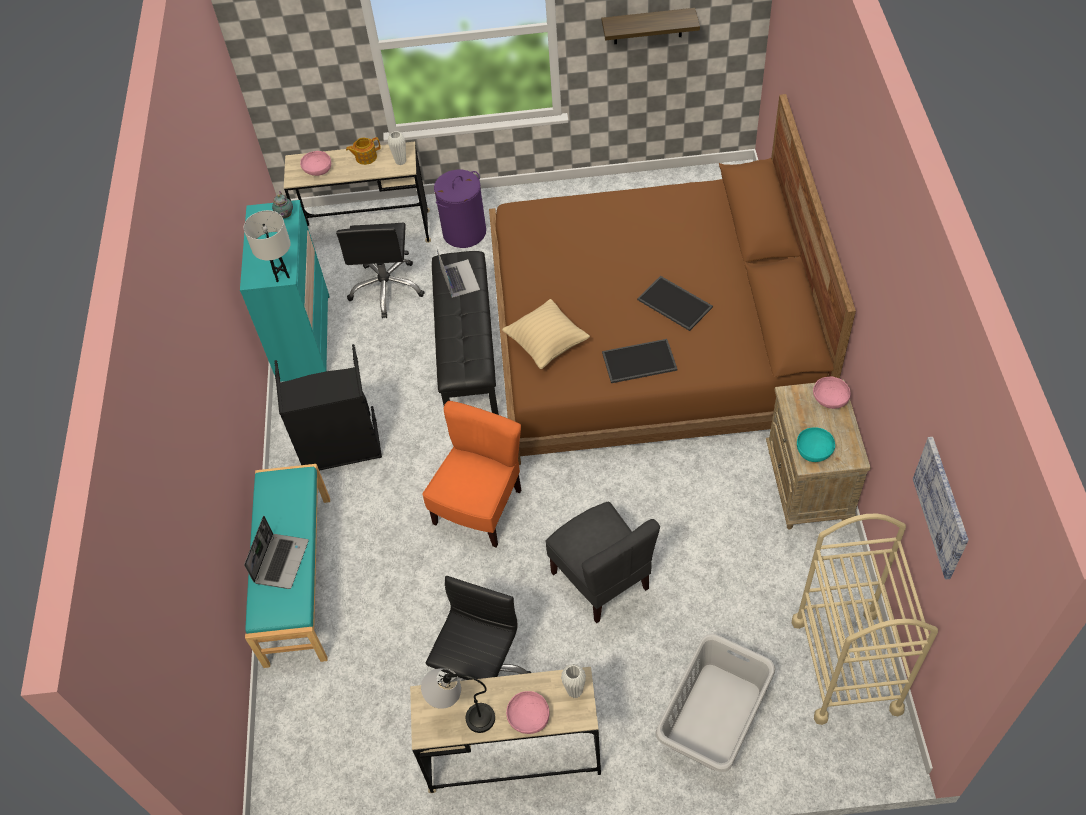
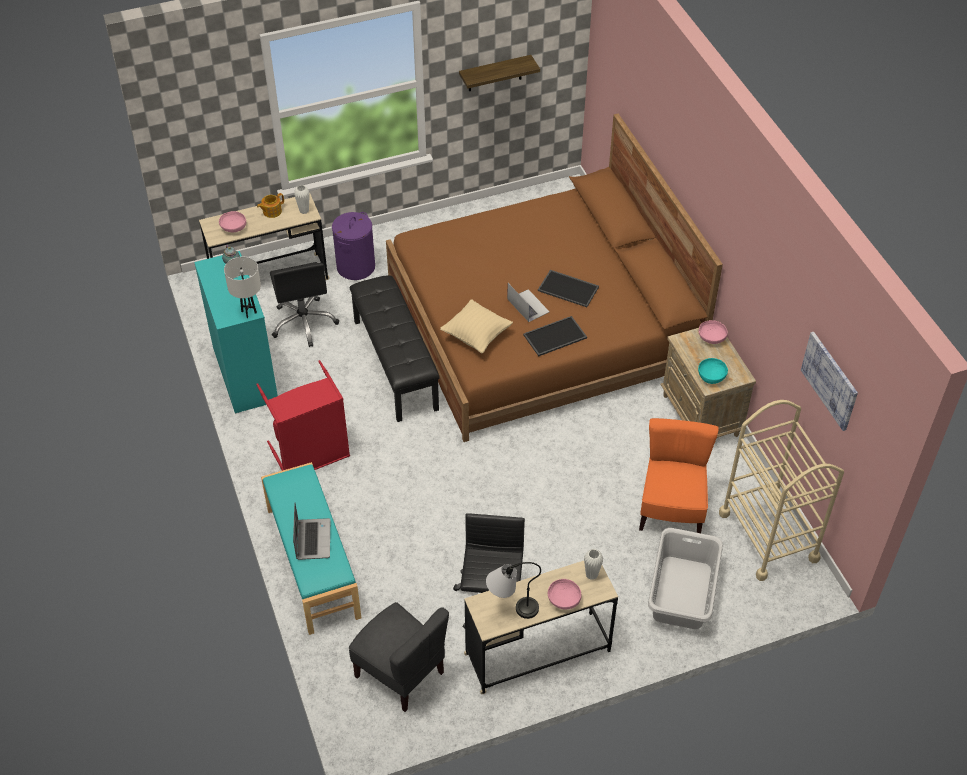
camera: 20 degrees left, 5 degrees down
black laundry basket [274,344,382,471] -> red laundry basket [256,360,350,471]
orange chair [422,401,521,548] -> orange chair moved to [639,418,719,533]
laptop [437,249,480,298] -> laptop moved to [507,283,550,322]
grey chair [546,502,660,623] -> grey chair moved to [349,602,449,712]

